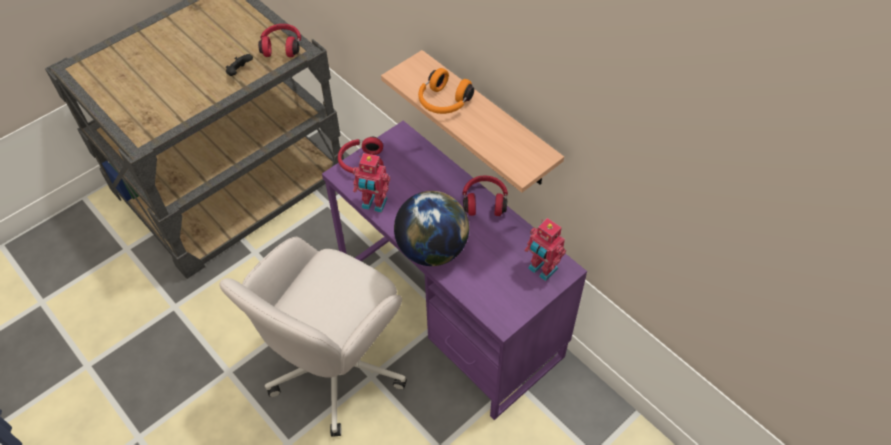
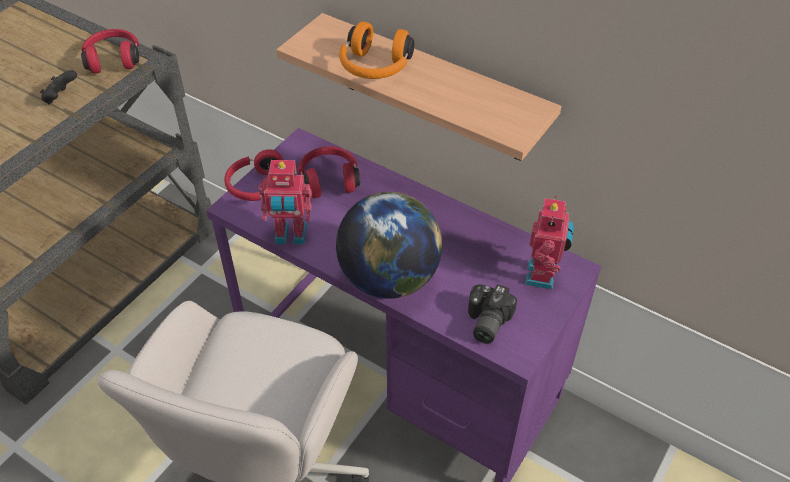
camera: 15 degrees left, 5 degrees down
red headphones [463,176,508,216] -> red headphones moved to [298,146,360,198]
toy robot [525,218,566,281] -> toy robot turned 105 degrees counterclockwise [525,196,574,290]
none -> camera [468,284,517,344]

